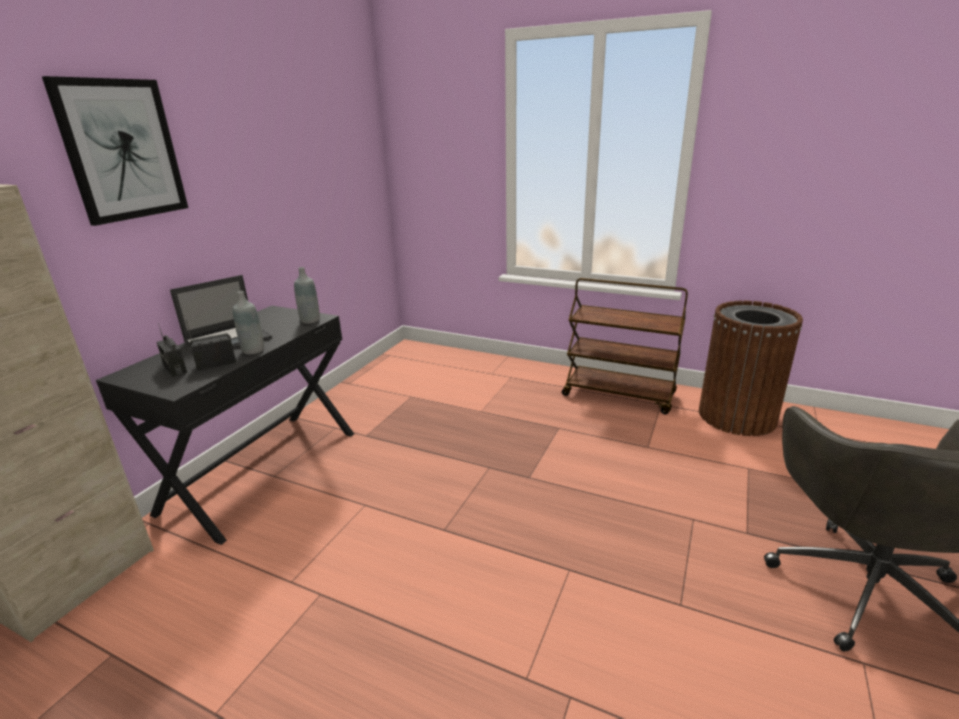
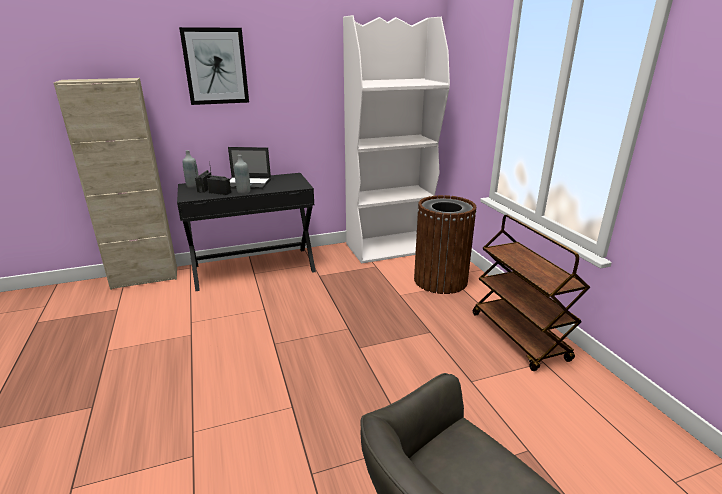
camera: 45 degrees right, 0 degrees up
grey bottle [294,267,320,324] -> grey bottle moved to [183,150,199,188]
brown trash can [699,301,803,436] -> brown trash can moved to [414,195,477,294]
none -> white bookcase [343,15,450,264]

